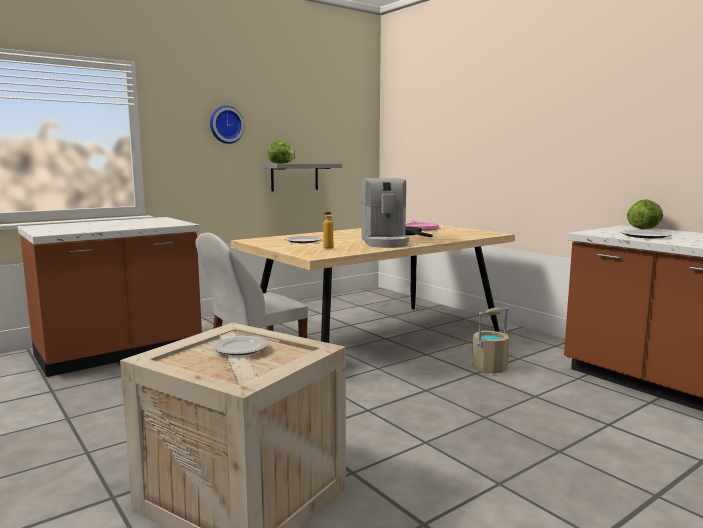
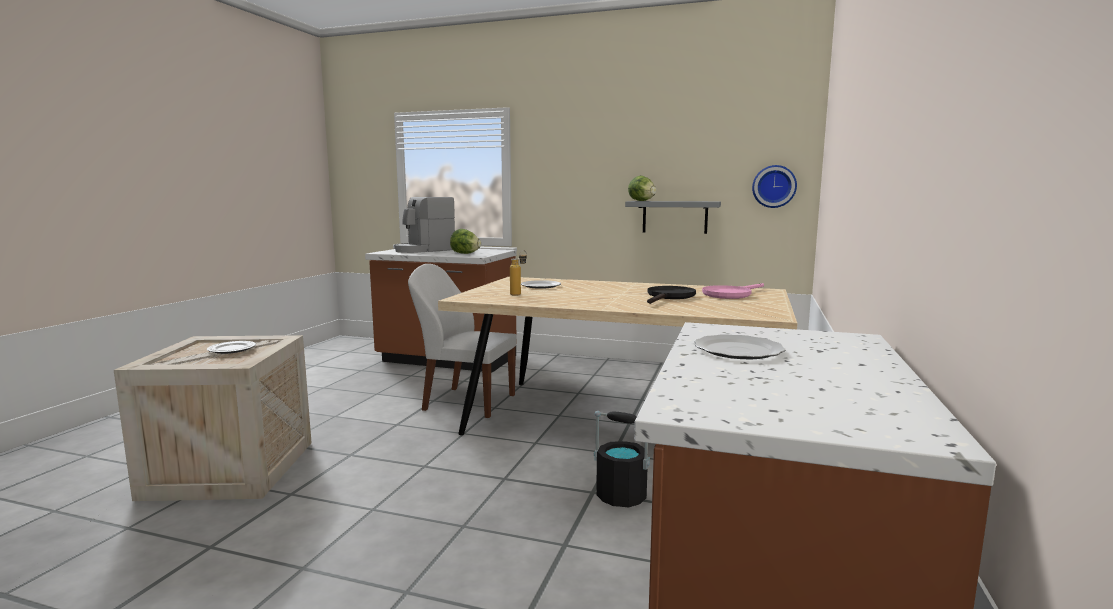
camera: 55 degrees right, 0 degrees up
wall clock [210,106,244,144] -> wall clock moved to [752,165,797,208]
coffee machine [361,178,409,248] -> coffee machine moved to [394,197,455,253]
beige bucket [472,307,509,373] -> black bucket [594,411,650,508]
lettuce [627,199,663,229] -> lettuce moved to [450,229,481,254]

